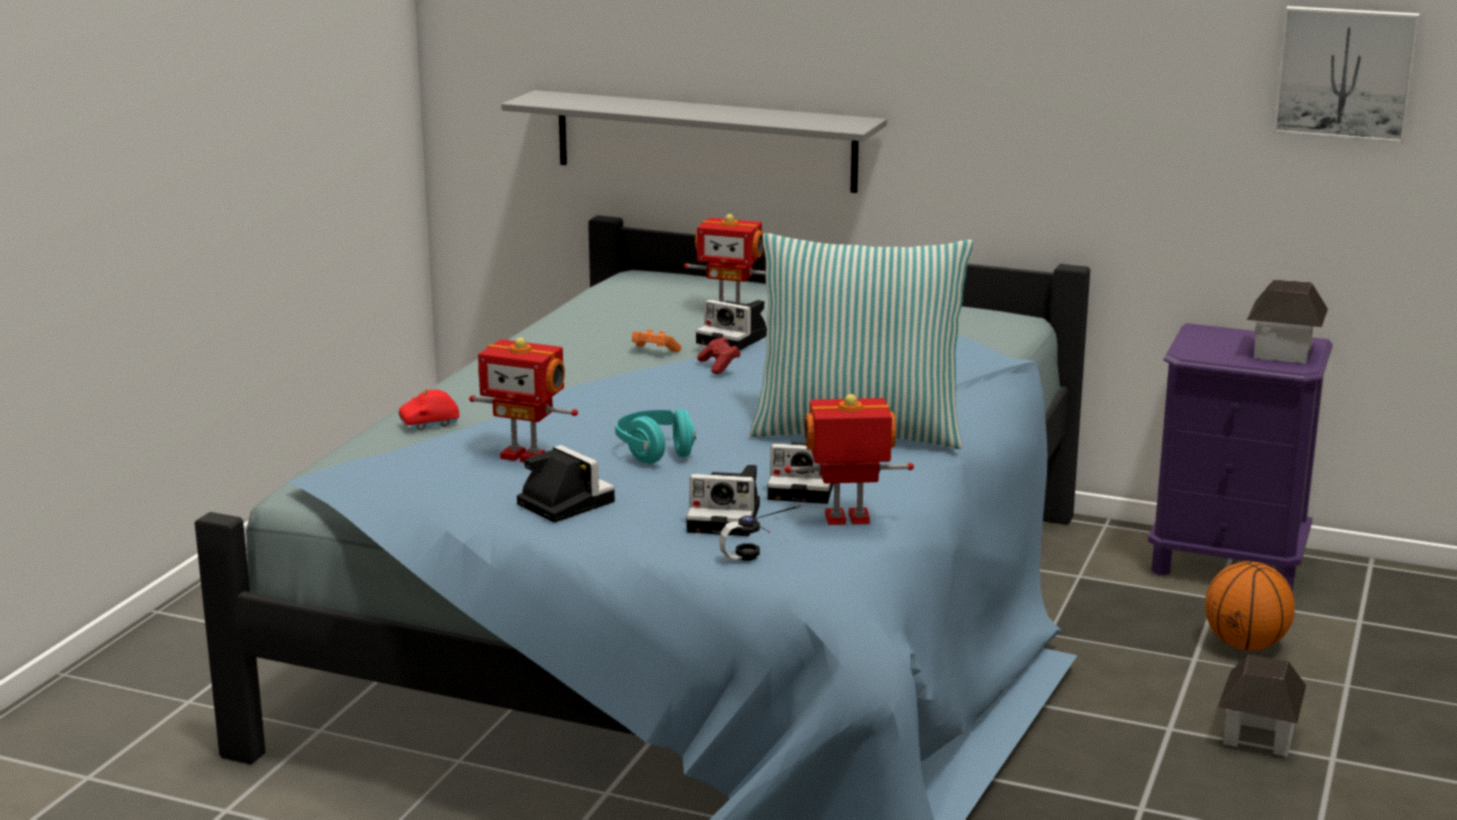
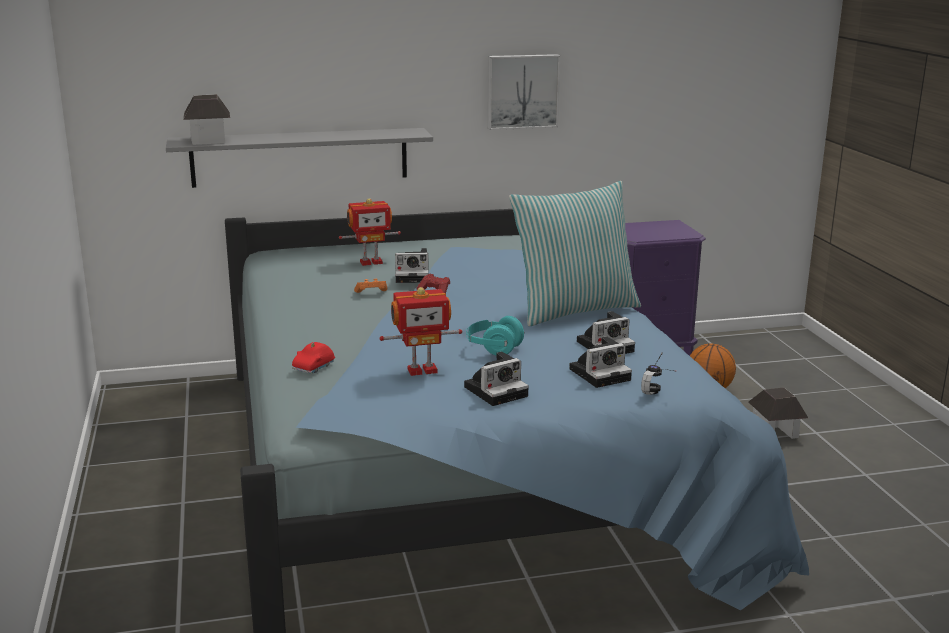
camera: 35 degrees left, 0 degrees up
camera [517,445,615,523] -> camera turned 135 degrees clockwise [464,351,529,406]
toy robot [784,394,914,525] -> none
toy house [1246,280,1328,364] -> toy house moved to [183,94,230,145]
picture [1273,6,1420,143] -> picture moved to [488,54,560,130]

